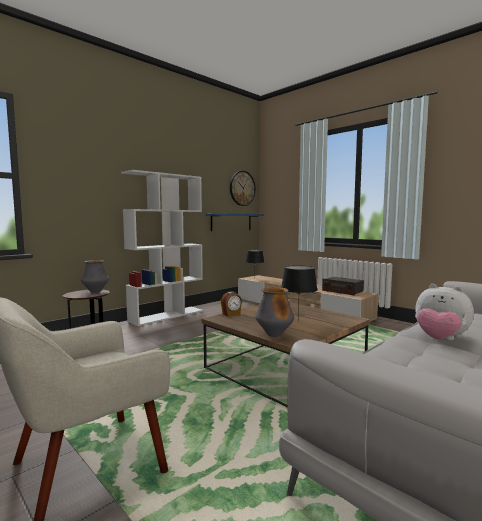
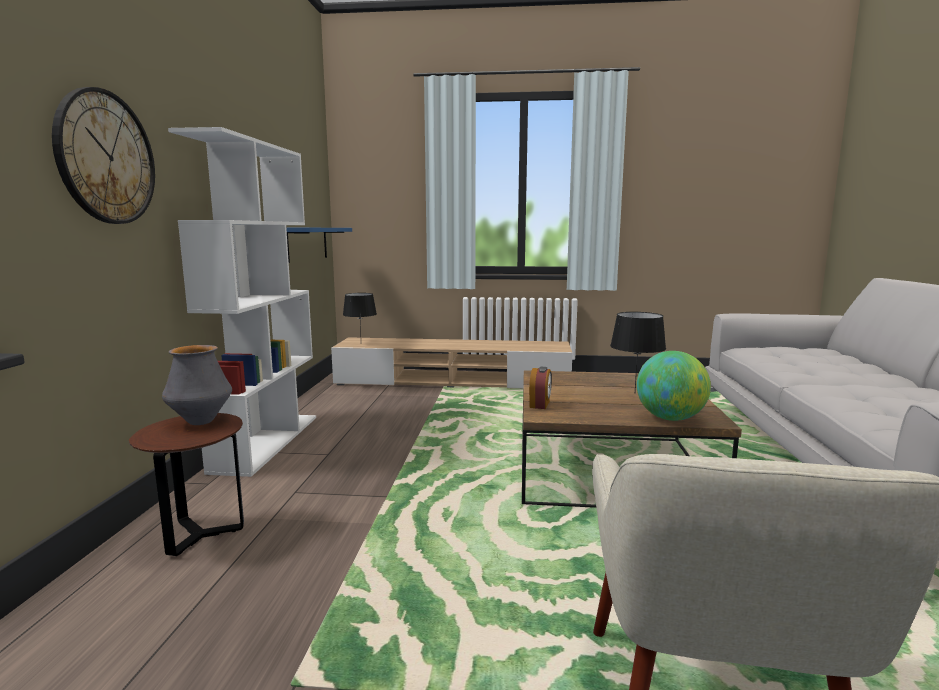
camera: 40 degrees left, 5 degrees up
wall clock [230,171,256,206] -> wall clock moved to [52,87,155,224]
vase [255,287,295,337] -> globe [636,351,711,421]
radio [322,277,364,295] -> none
plush toy [415,284,474,340] -> none

